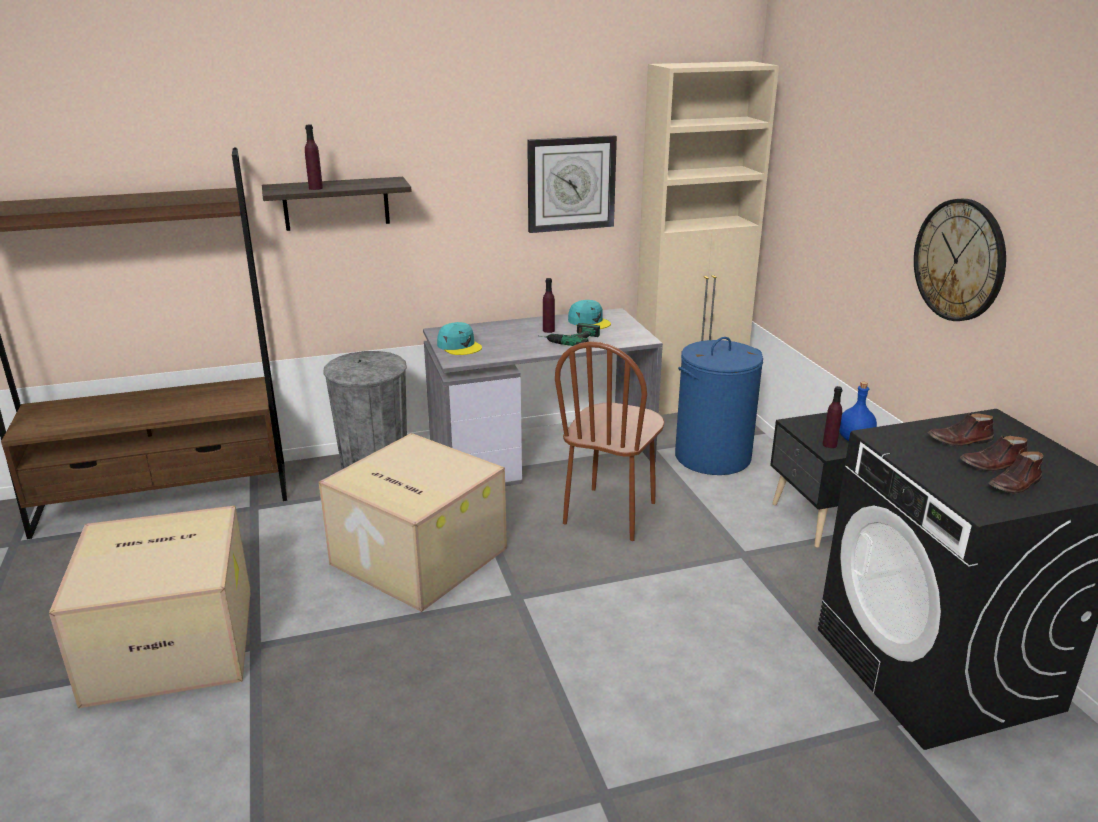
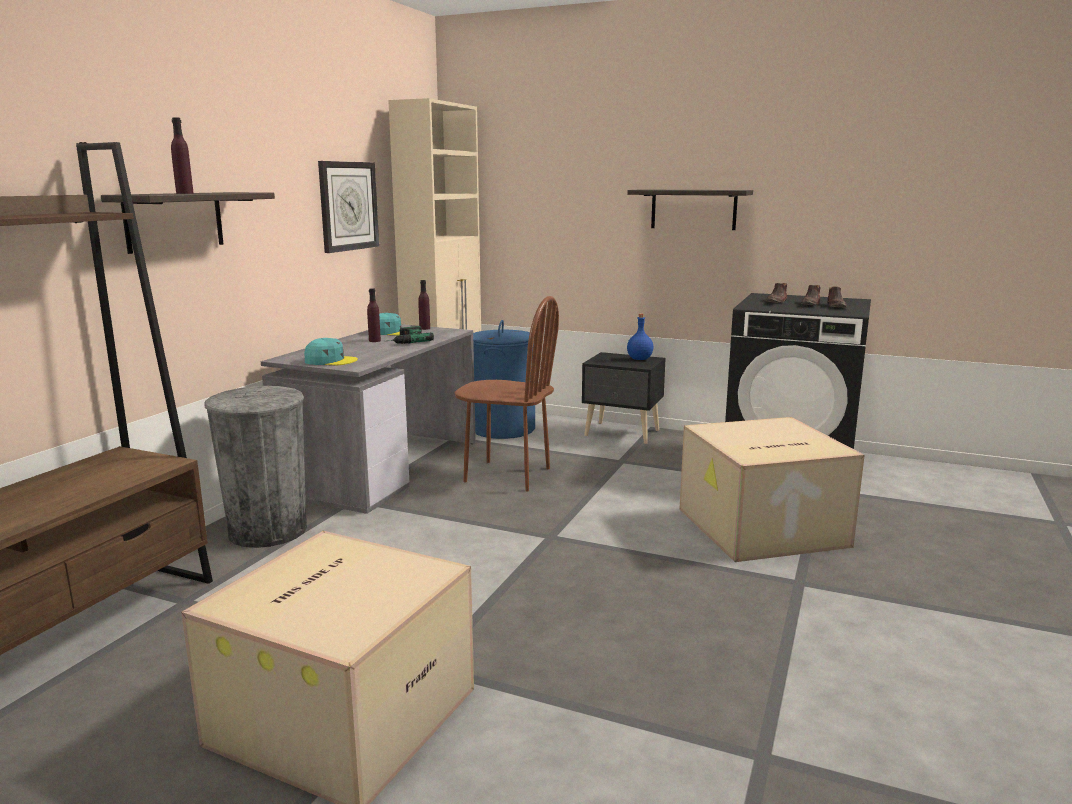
camera: 50 degrees left, 10 degrees down
cardboard box [319,433,507,612] -> cardboard box moved to [680,417,865,562]
brown chair [555,341,664,541] -> brown chair turned 45 degrees counterclockwise [455,296,559,492]
purple bottle [823,386,842,448] -> purple bottle moved to [418,280,430,330]
wall clock [914,199,1006,321] -> shelf [627,189,753,230]

